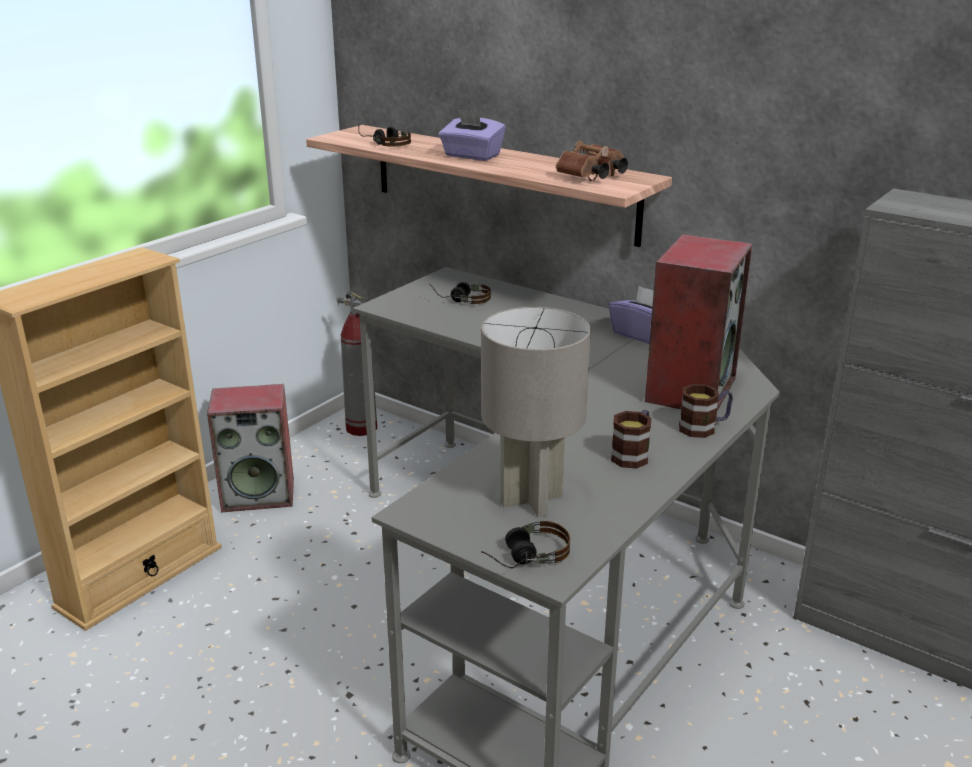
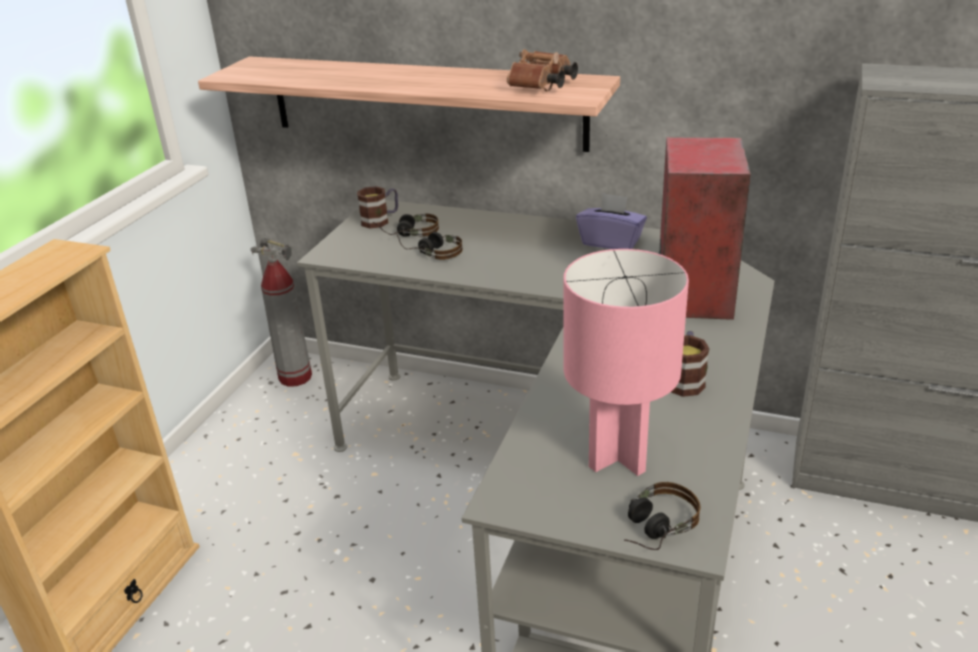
camera: 15 degrees left, 5 degrees up
speaker [207,384,294,512] -> none
headphones [358,125,411,146] -> headphones moved to [396,232,463,260]
purple tissue box [439,110,506,161] -> none
grey table lamp [481,307,591,517] -> pink table lamp [563,249,689,476]
mug [679,384,733,438] -> mug moved to [357,186,398,228]

